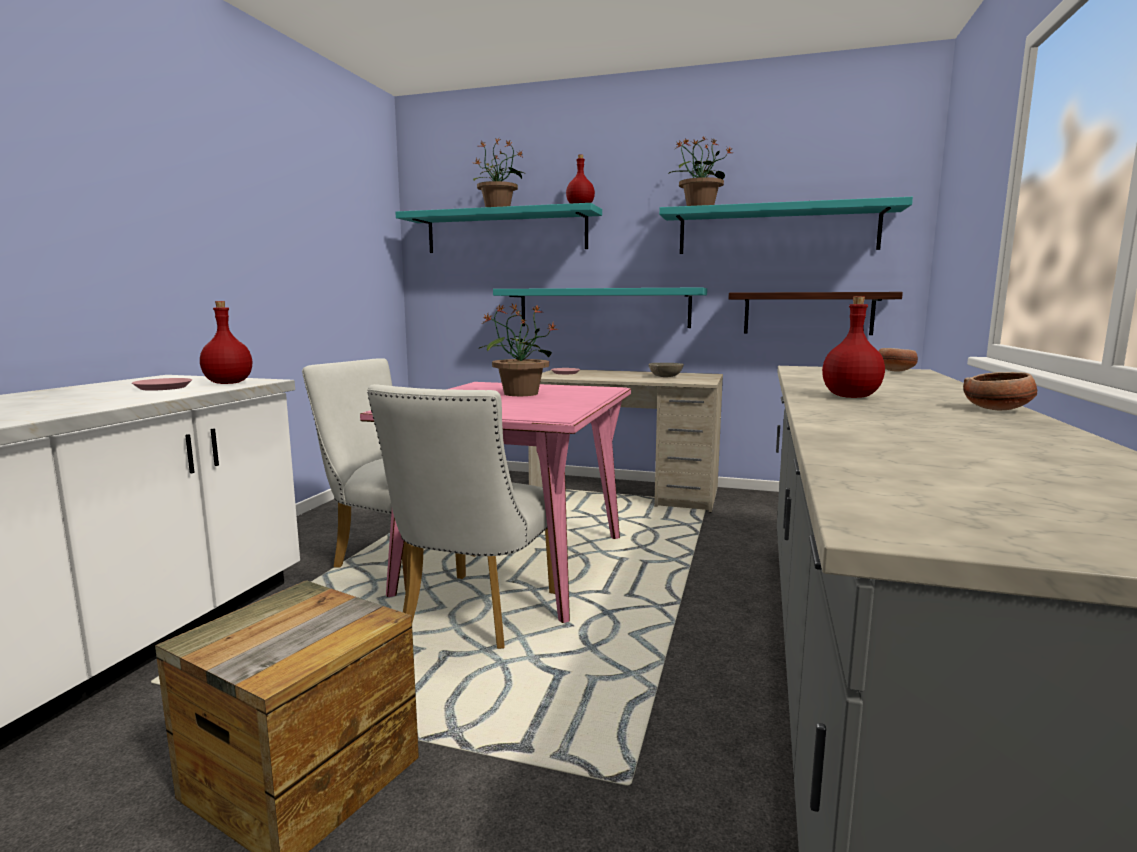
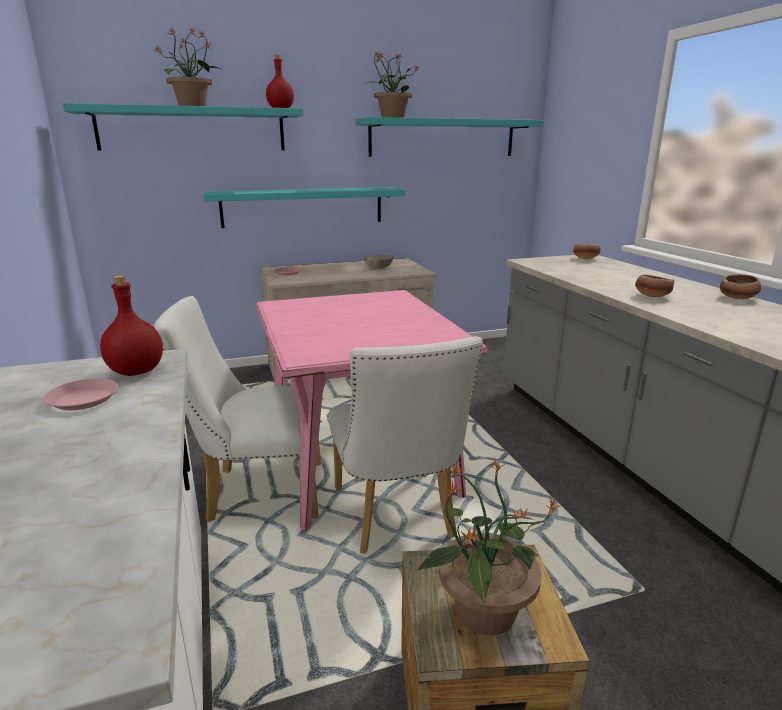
camera: 35 degrees left, 10 degrees up
potted plant [480,304,558,396] -> potted plant moved to [417,458,560,636]
shelf [728,292,903,335] -> none
red bottle [822,296,885,398] -> bowl [635,275,674,297]

